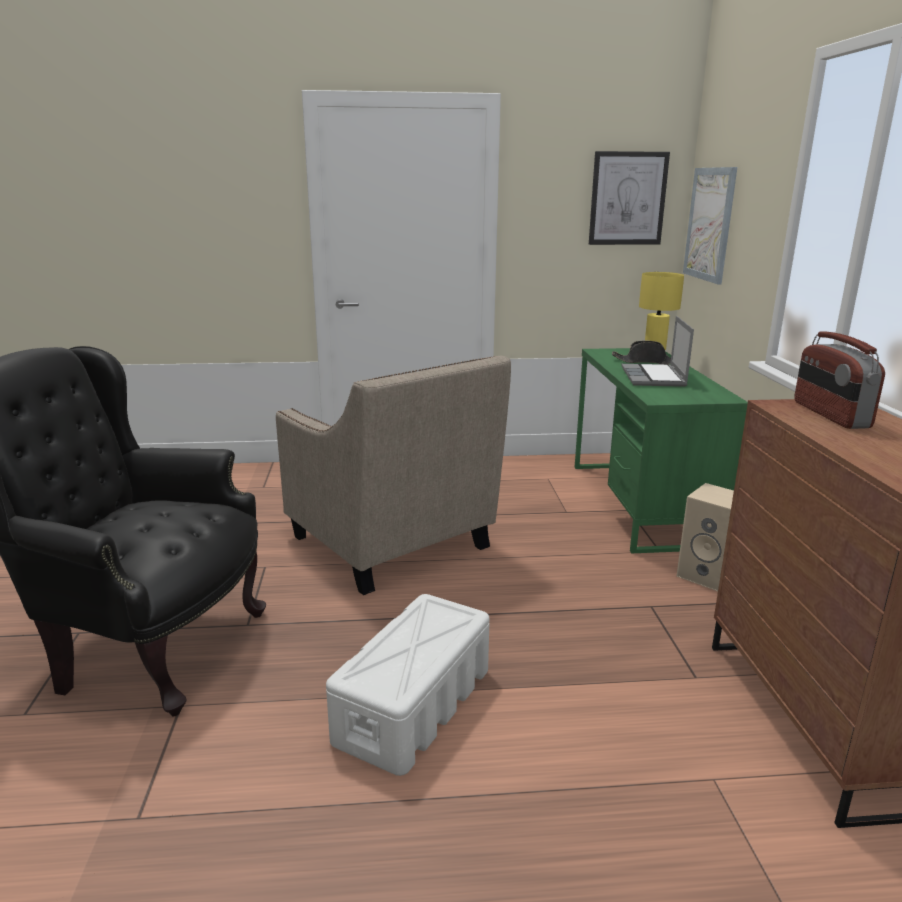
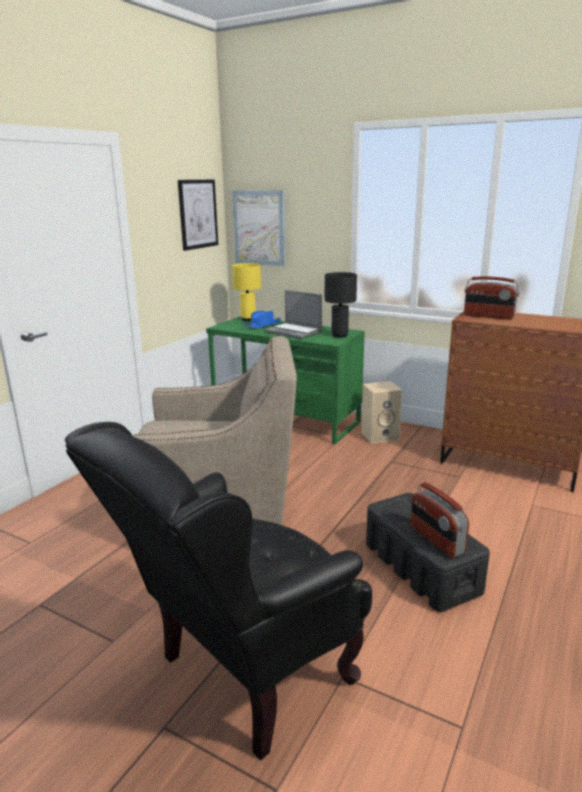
camera: 55 degrees left, 0 degrees up
white storage box [326,594,490,776] -> black storage box [366,493,490,612]
black hat [612,341,671,364] -> blue hat [243,311,281,329]
none -> black table lamp [325,272,357,338]
none -> radio [411,482,469,558]

